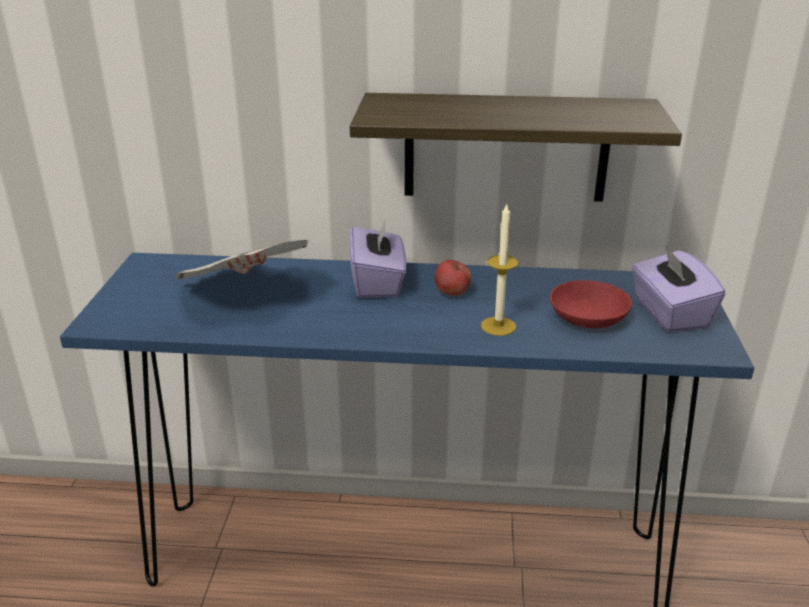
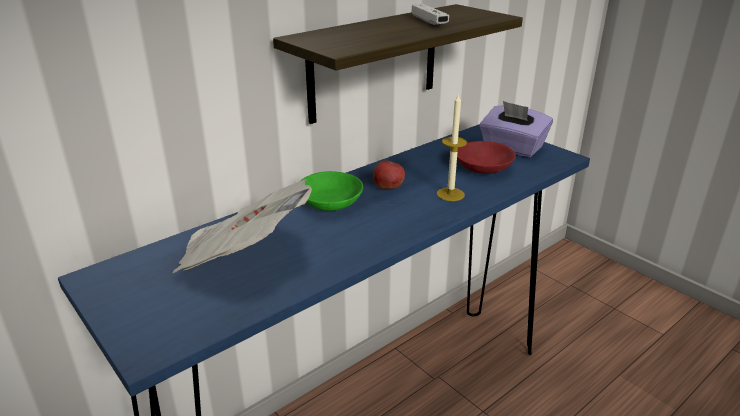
camera: 45 degrees left, 0 degrees up
purple tissue box [349,218,406,298] -> green bowl [300,171,363,211]
none -> white game controller [412,4,449,25]

